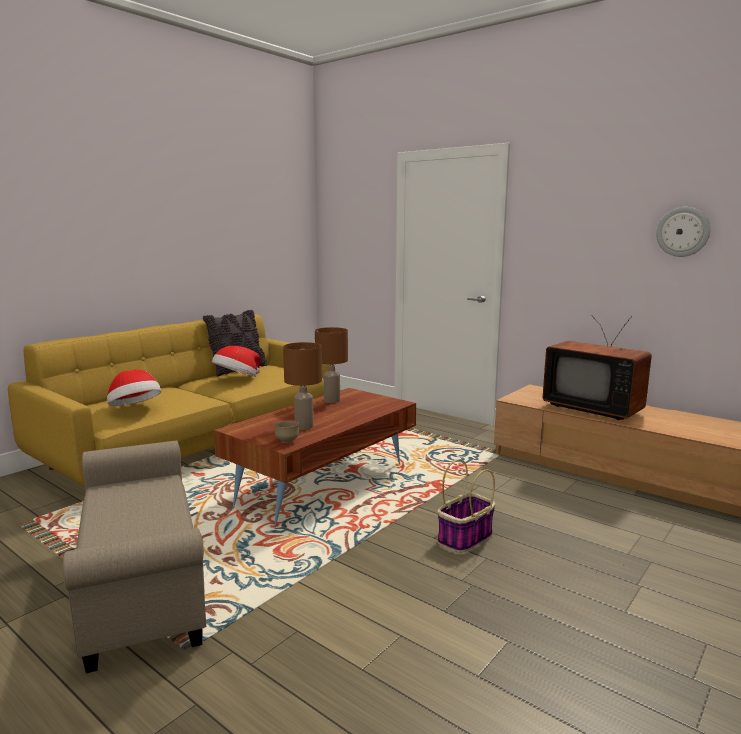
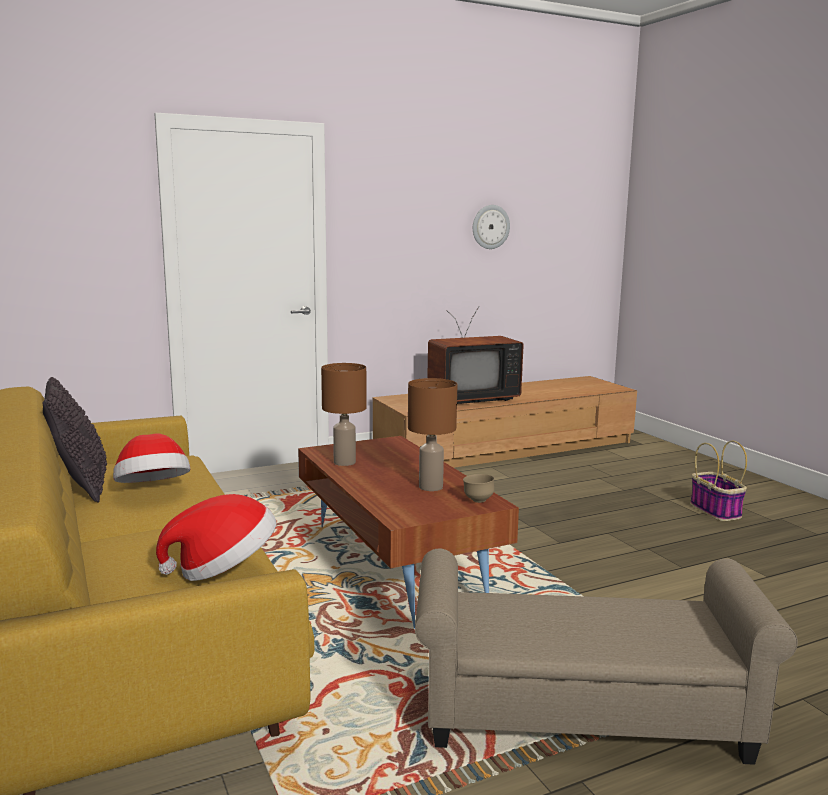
camera: 65 degrees left, 0 degrees up
basket [437,459,495,553] -> basket moved to [690,441,747,521]

